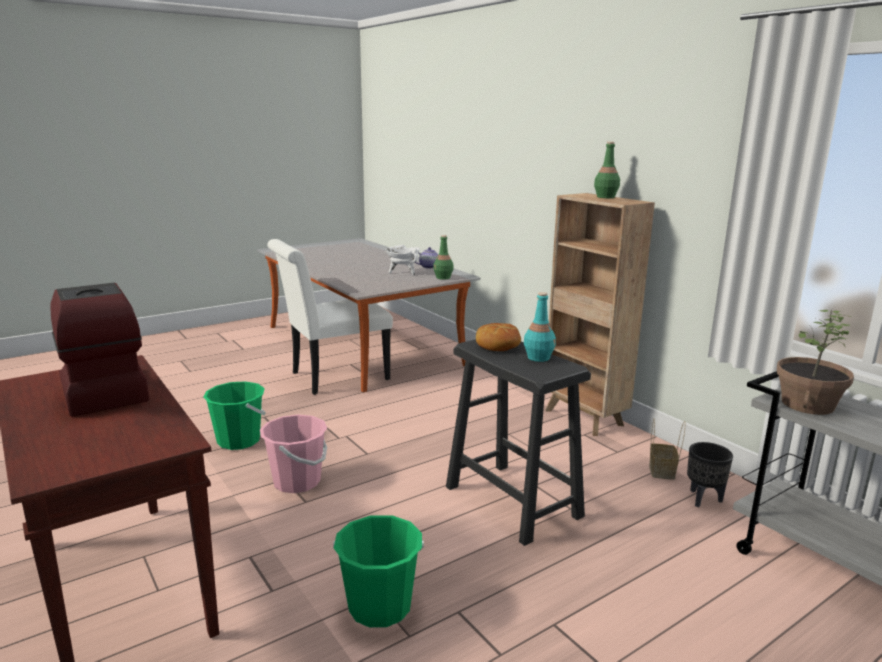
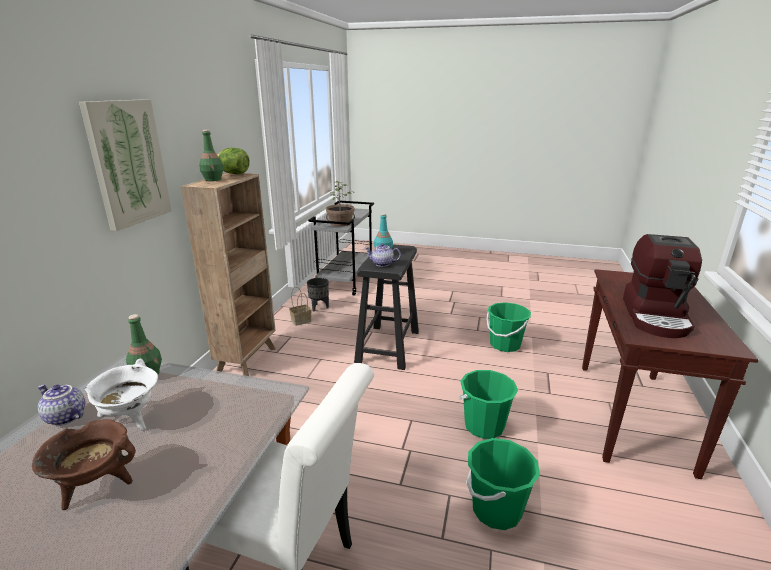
camera: 130 degrees left, 5 degrees up
pink bucket [260,415,327,493] -> green bucket [459,370,518,439]
bread [476,323,521,351] -> teapot [365,243,401,267]
none -> brown cooking pot [32,419,136,510]
none -> picture [79,99,172,231]
none -> lettuce [217,148,250,174]

